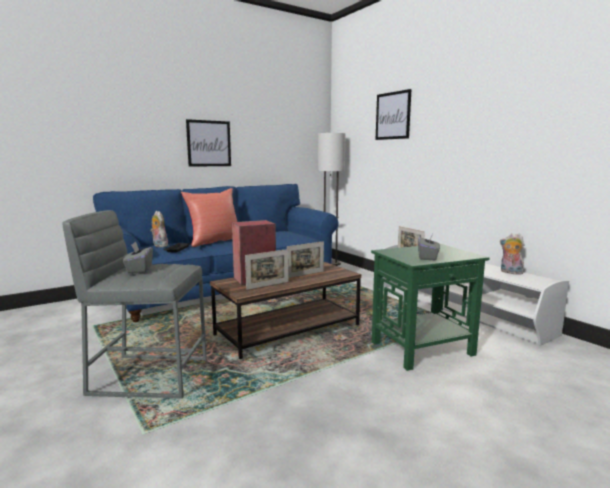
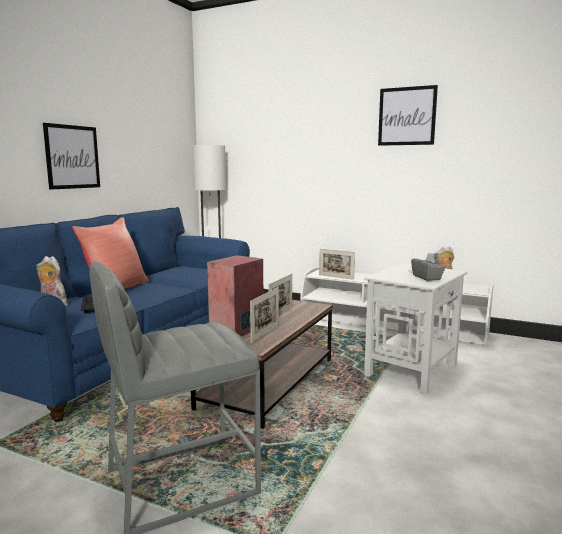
camera: 30 degrees left, 0 degrees up
grey tissue box [123,242,153,273] -> none
green side table [371,244,490,371] -> white side table [364,263,467,394]
picture [376,89,411,140] -> picture moved to [378,85,438,146]

